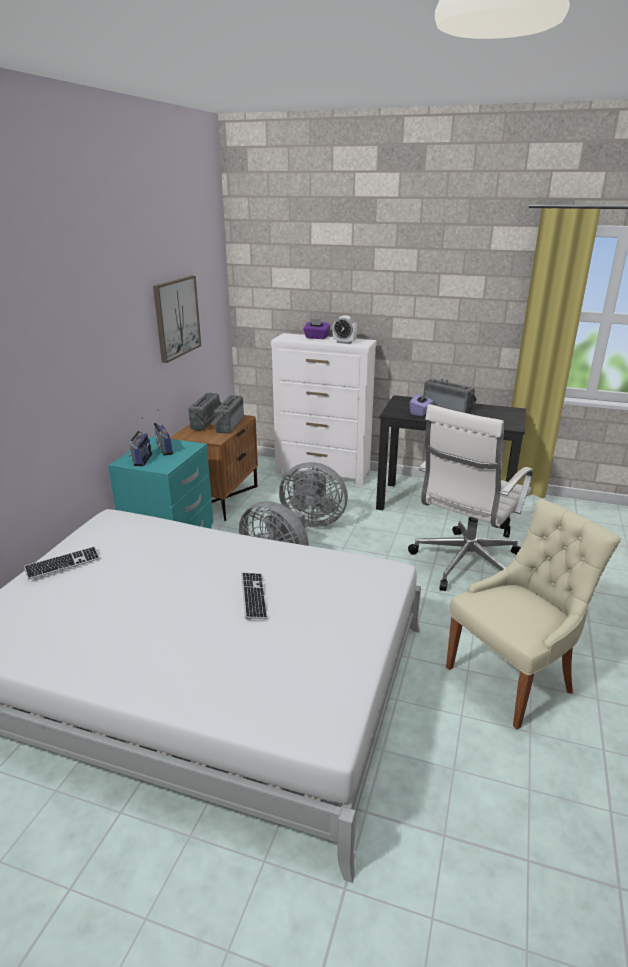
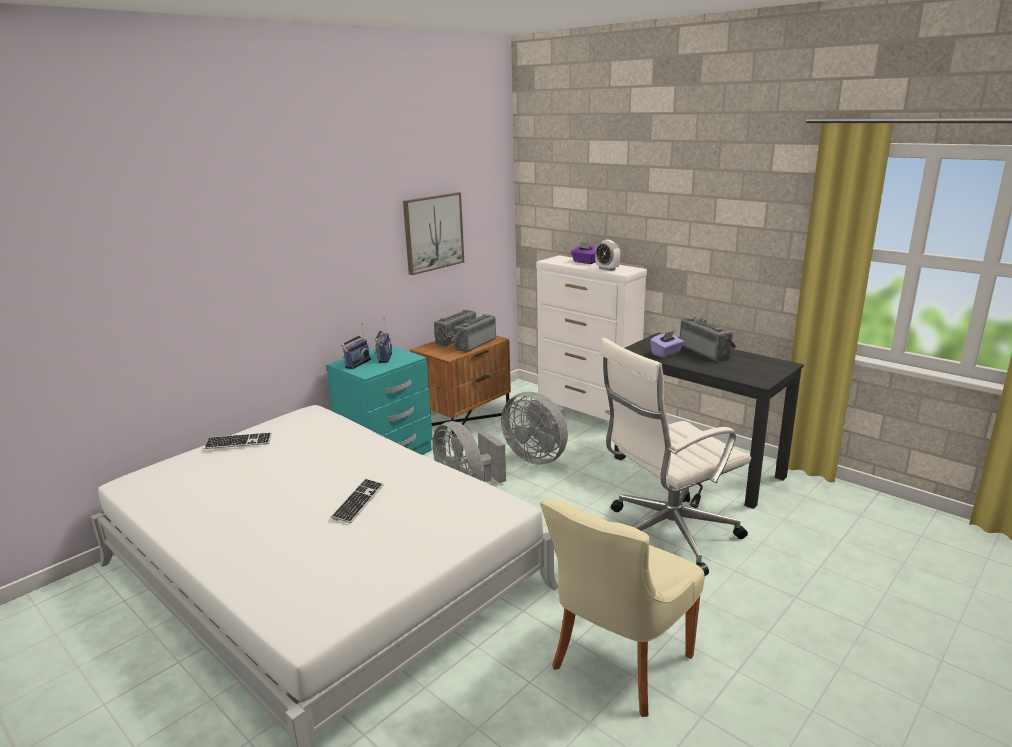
camera: 25 degrees right, 5 degrees down
beige chair [446,499,621,730] -> beige chair turned 135 degrees clockwise [540,498,705,717]

